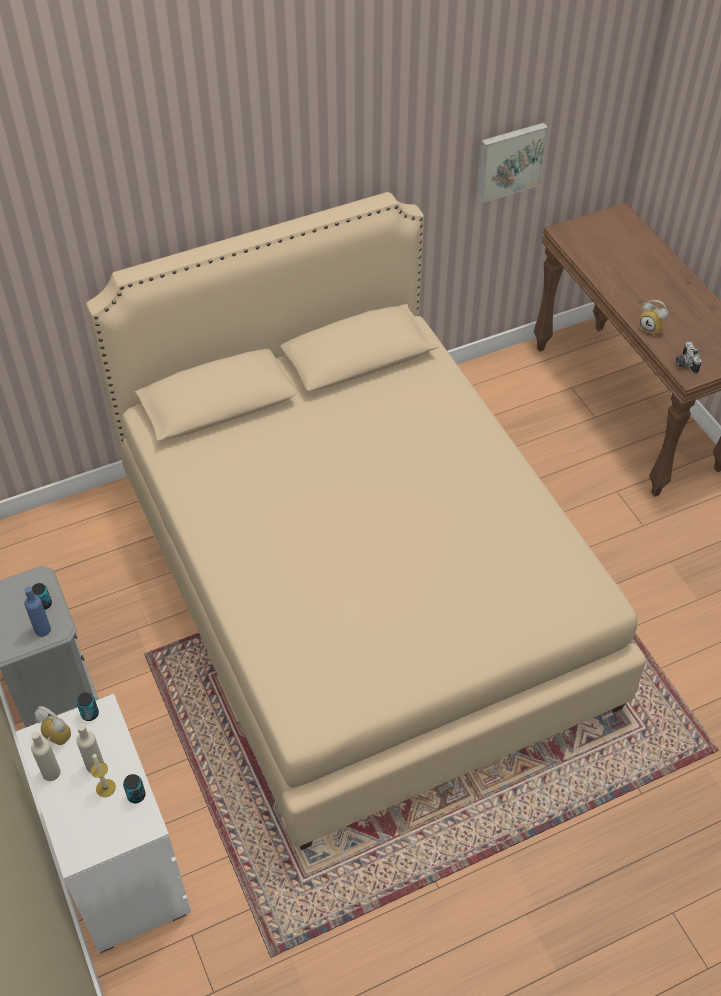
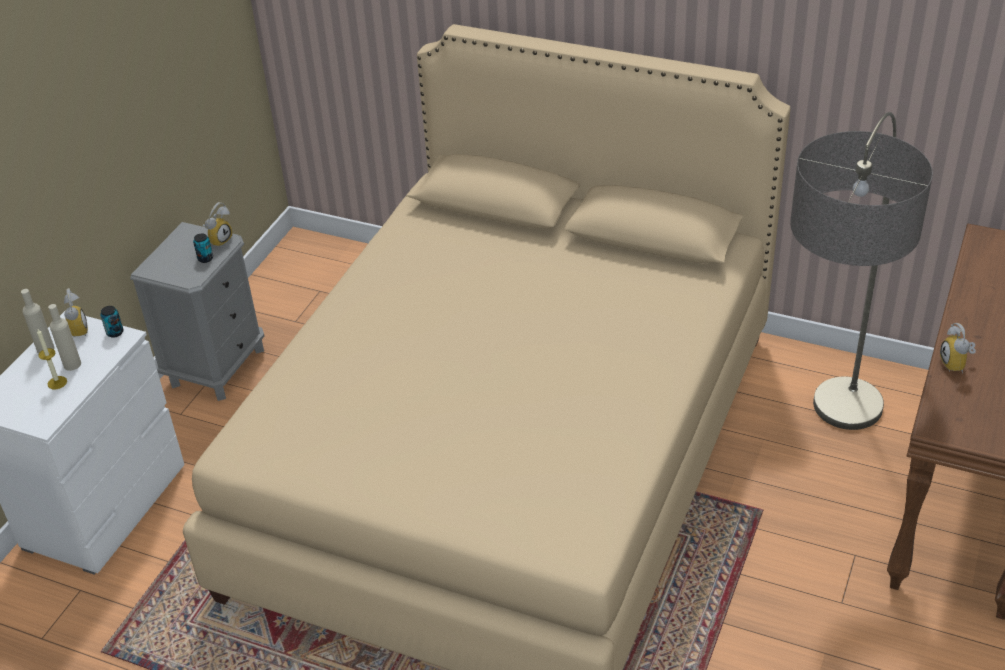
camera: 50 degrees right, 10 degrees down
blue bottle [24,587,51,637] -> none
can [123,774,146,803] -> none
picture [476,123,548,204] -> none
camera [676,341,702,373] -> none
none -> alarm clock [203,202,232,248]
none -> floor lamp [790,112,933,430]

